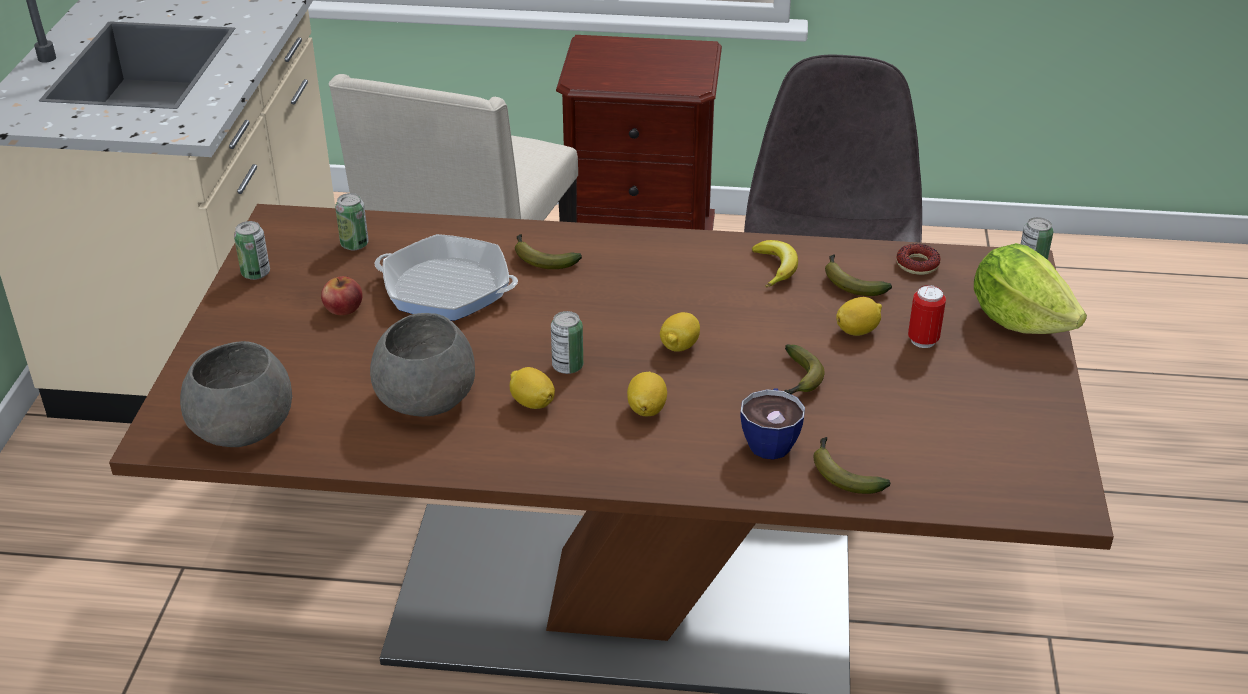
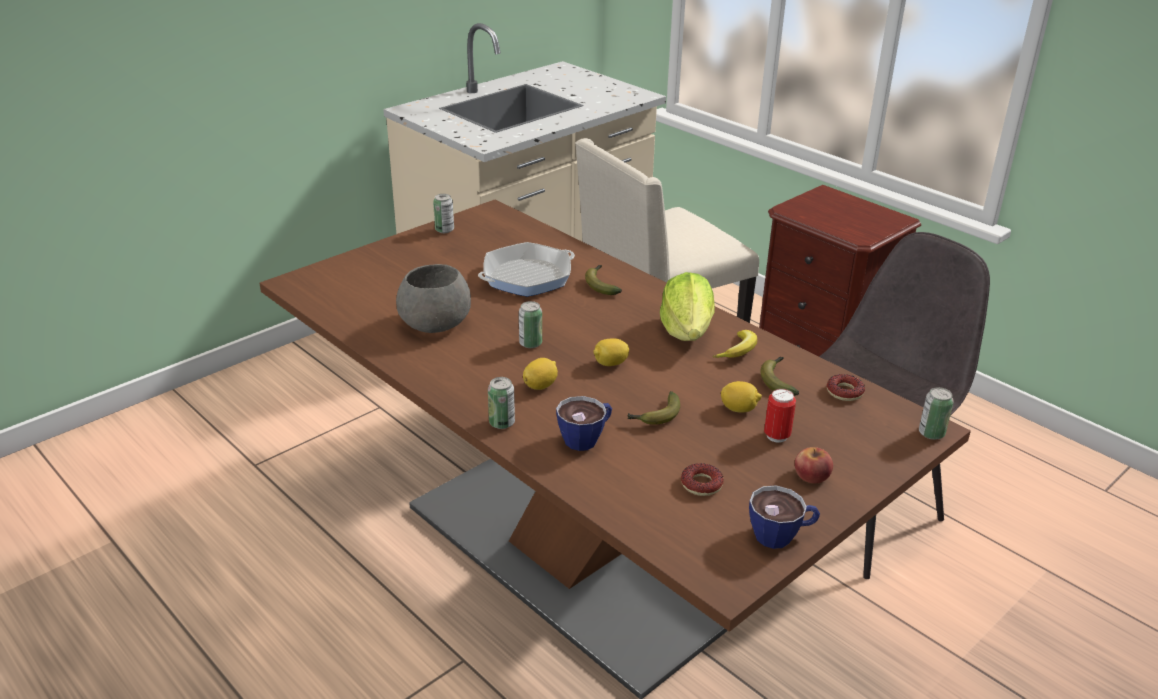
camera: 40 degrees right, 5 degrees down
grey bowl [180,341,292,447] -> none
apple [321,276,363,315] -> apple moved to [795,447,833,483]
can [335,193,369,250] -> can moved to [488,377,515,429]
frying pan [375,234,518,321] -> frying pan turned 90 degrees clockwise [478,242,575,297]
lemon [510,367,555,409] -> none
banana [813,437,891,494] -> none
lettuce [974,243,1087,334] -> lettuce moved to [660,272,715,341]
none -> donut [681,463,724,496]
none -> cup [749,485,820,549]

